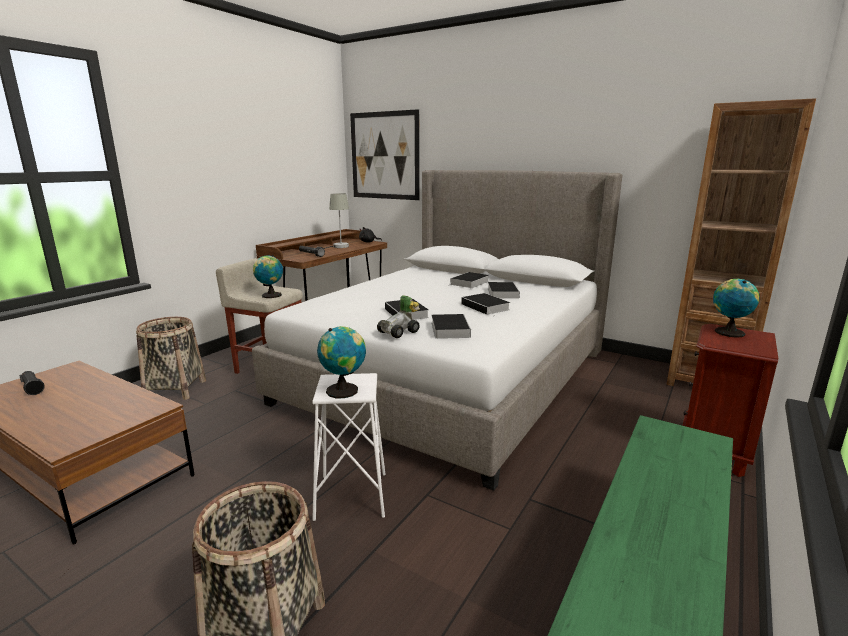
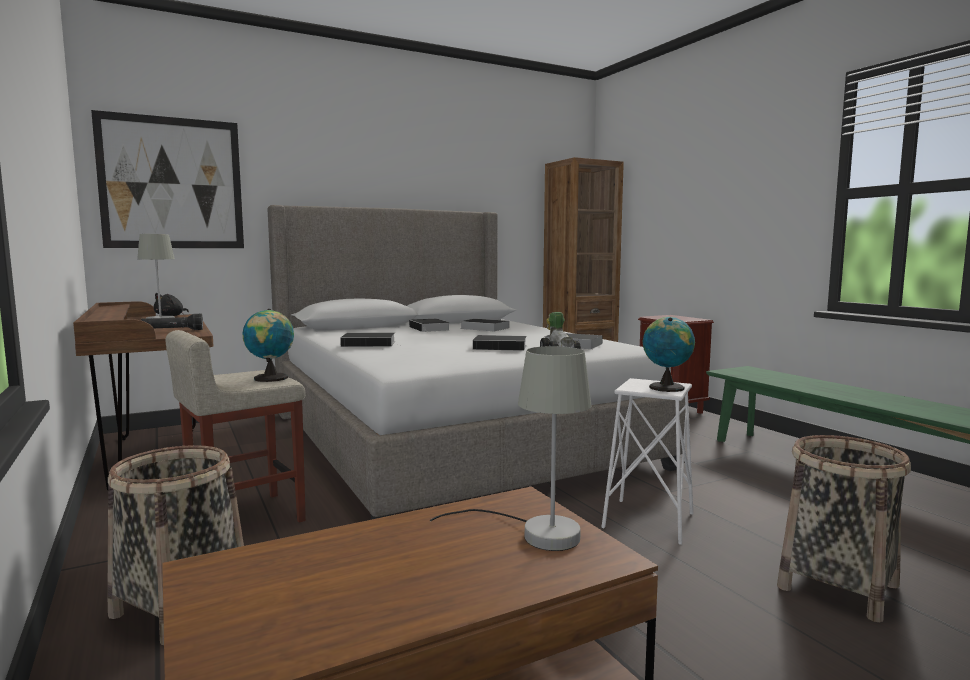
camera: 60 degrees left, 10 degrees down
black flashlight [19,371,45,395] -> none
book [461,293,510,316] -> book moved to [340,332,402,347]
globe [713,279,760,338] -> none
none -> grey table lamp [430,346,592,551]

